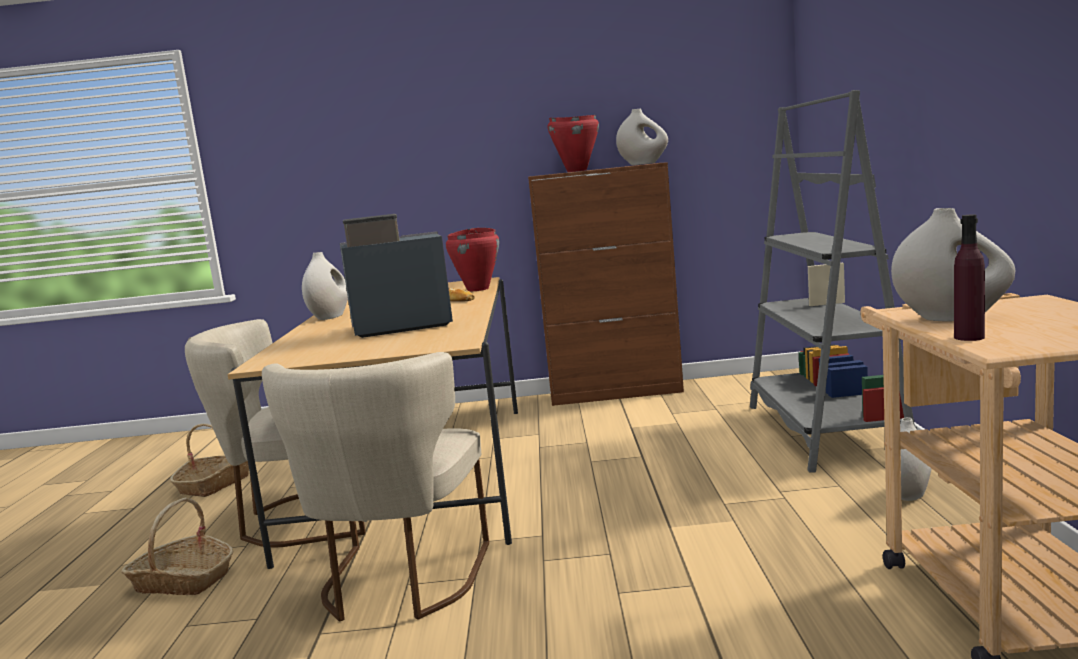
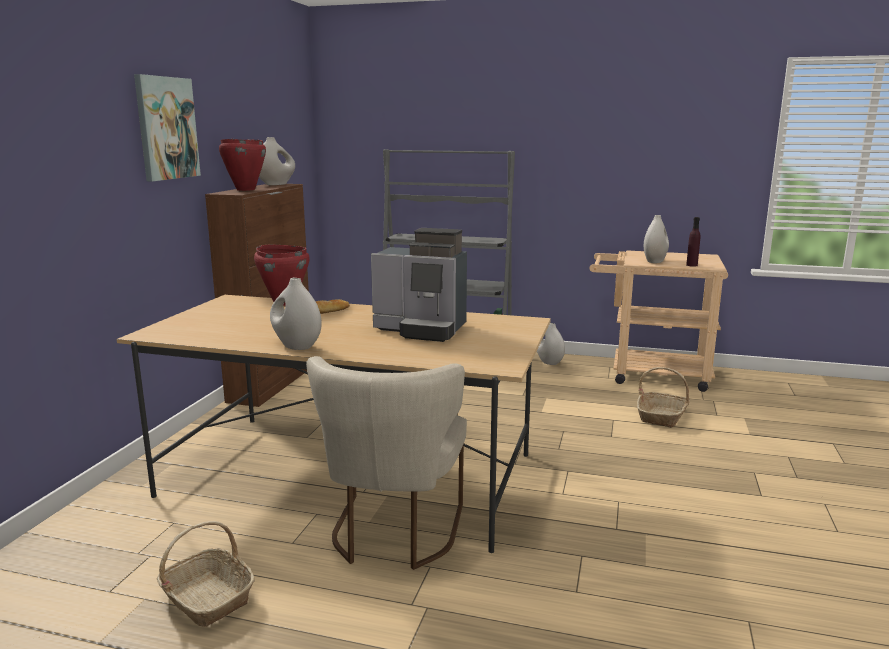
camera: 75 degrees left, 5 degrees up
basket [121,498,234,595] -> basket moved to [637,367,690,428]
beige chair [262,352,489,622] -> none
coffee machine [340,214,453,338] -> coffee machine turned 75 degrees counterclockwise [371,228,467,342]
none -> picture [134,74,201,181]

